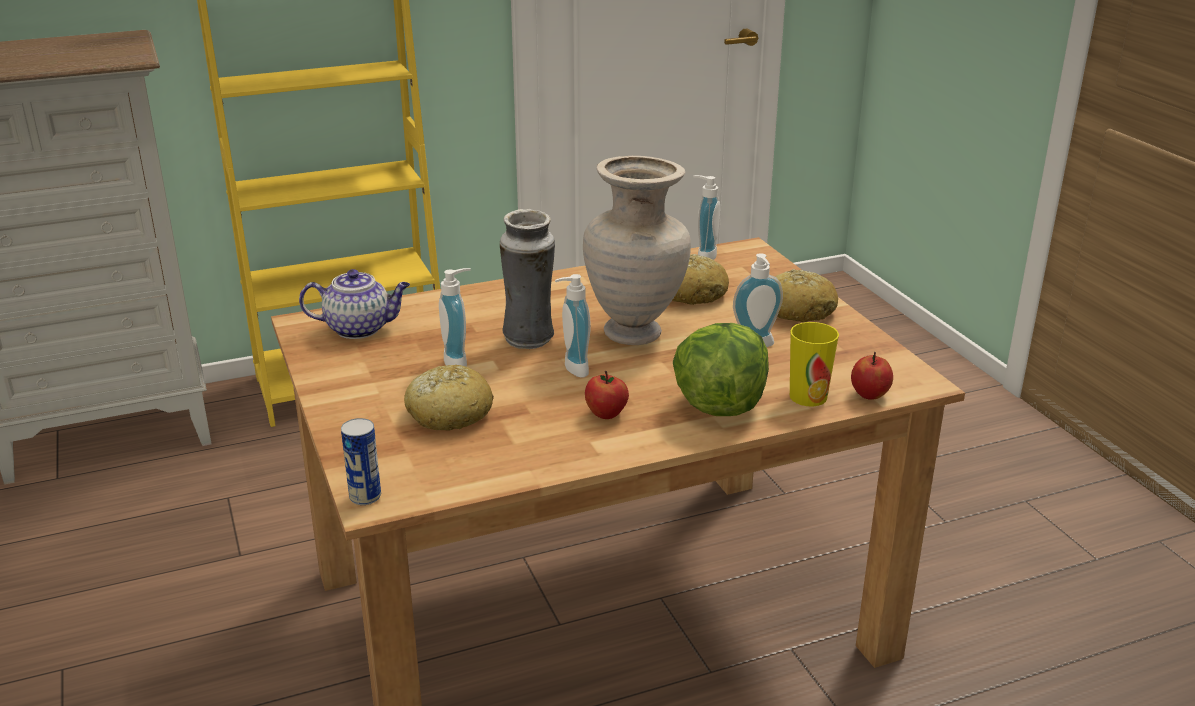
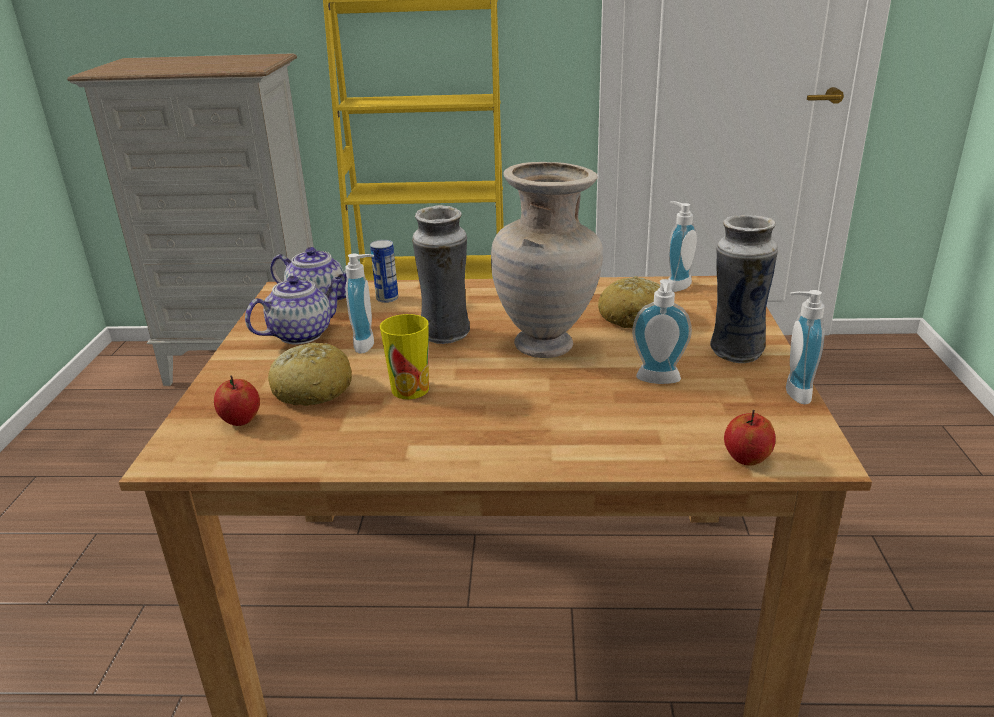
camera: 25 degrees right, 0 degrees up
can [341,418,381,505] -> can moved to [370,240,398,303]
soap dispenser [555,274,591,377] -> soap dispenser moved to [786,290,825,404]
apple [585,371,629,419] -> apple moved to [214,376,260,426]
lettuce [673,323,769,416] -> none
bread [775,269,838,322] -> vase [710,215,778,363]
cup [790,322,839,406] -> cup moved to [380,314,429,399]
none -> teapot [245,276,343,344]

